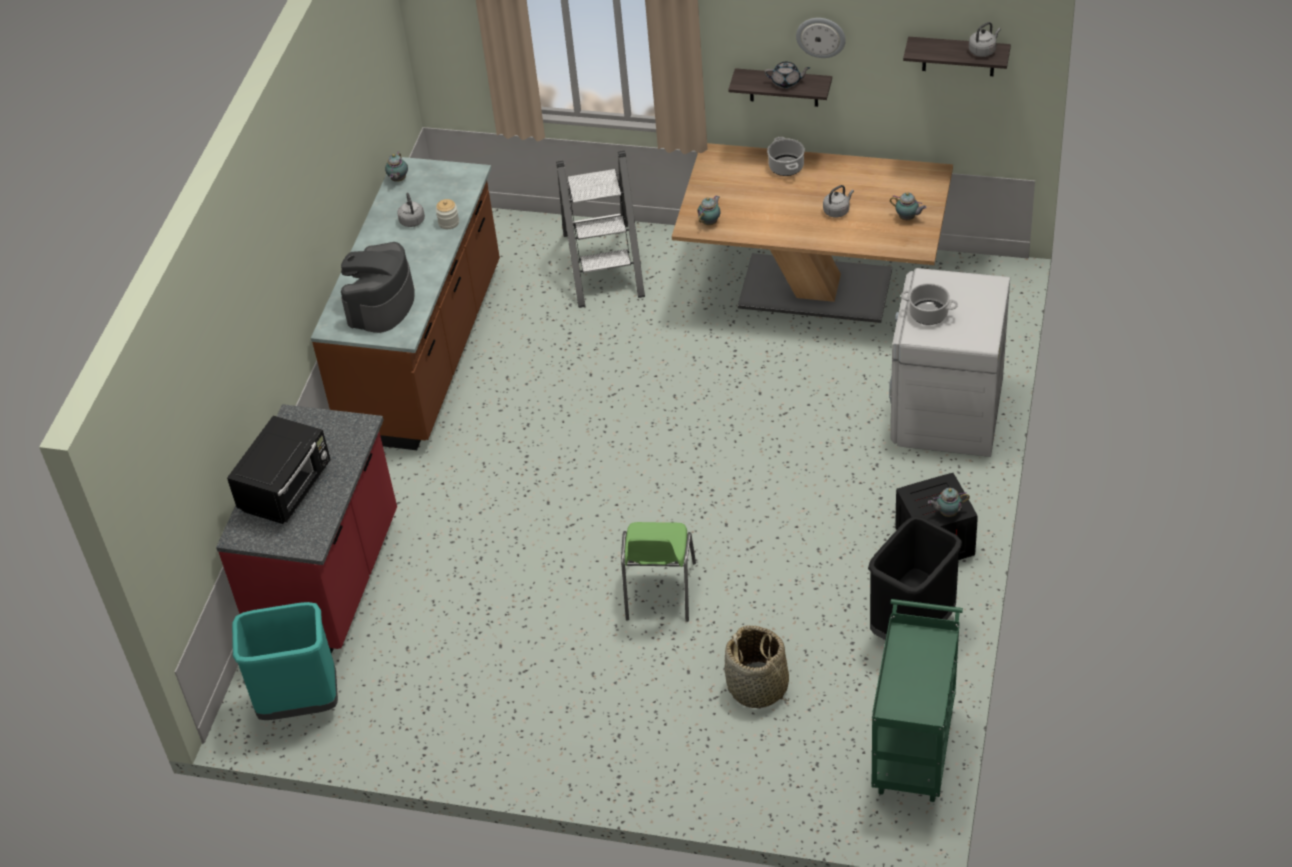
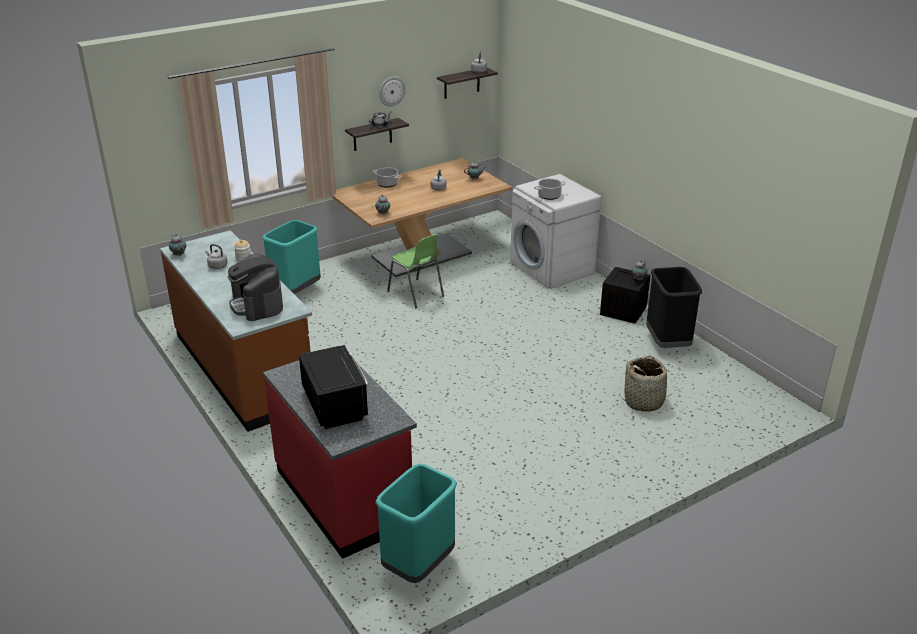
camera: 50 degrees left, 15 degrees down
grey step ladder [556,151,645,308] -> turquoise trash can [262,220,321,294]
green chair [621,522,696,622] -> green chair moved to [387,234,444,308]
green cart [871,599,963,802] -> none

